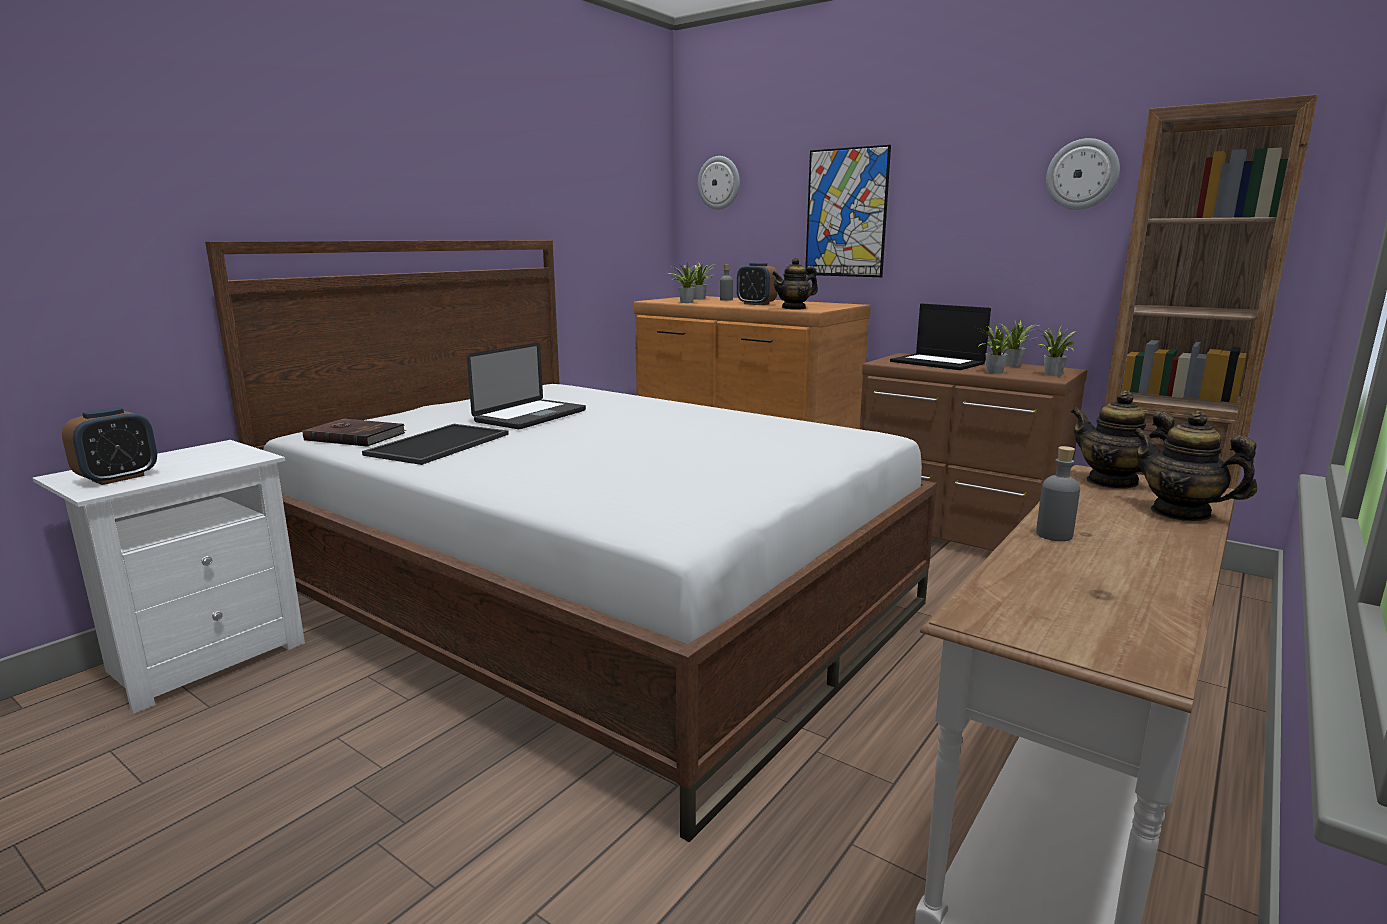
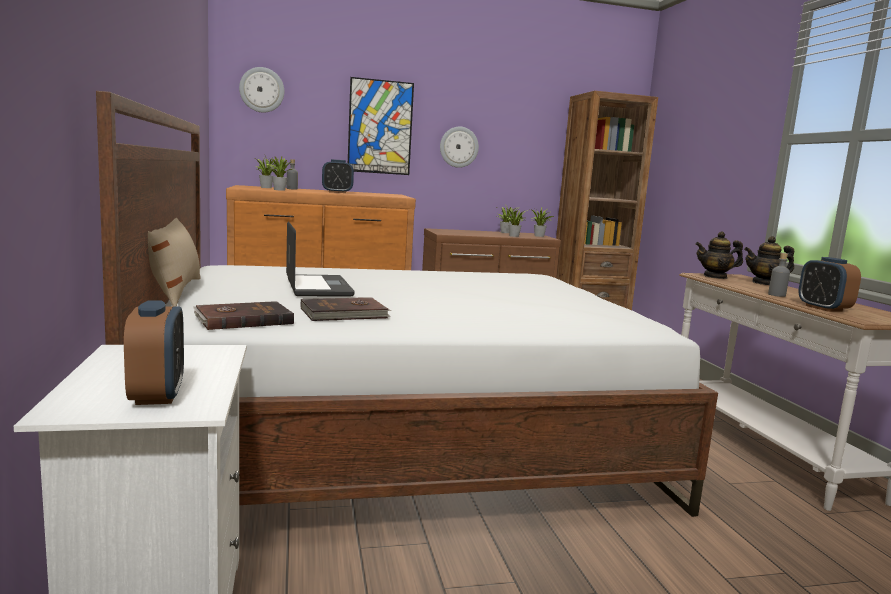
camera: 50 degrees left, 5 degrees down
tray [362,424,509,465] -> brown book [301,297,391,321]
teapot [772,258,818,310] -> none
laptop [890,304,991,370] -> none
wall clock [1046,138,1120,210] -> wall clock moved to [440,127,479,168]
none -> beige pillow [148,218,201,306]
none -> alarm clock [798,257,861,312]

